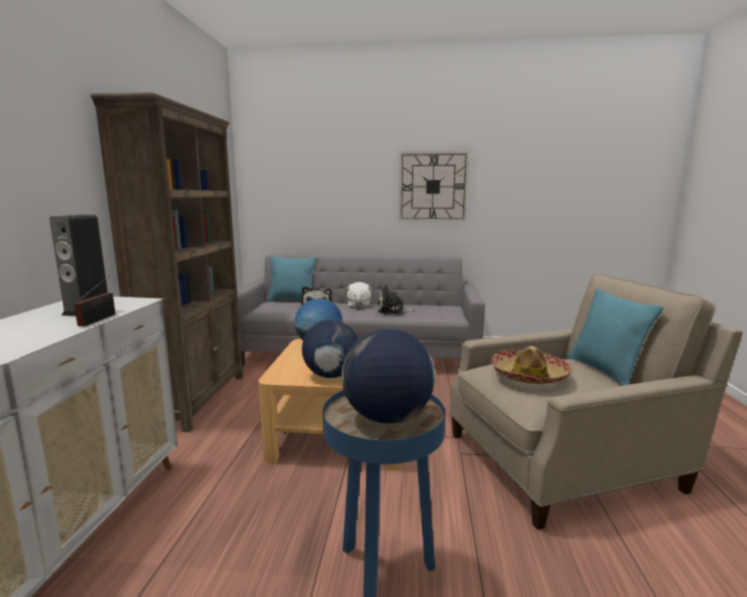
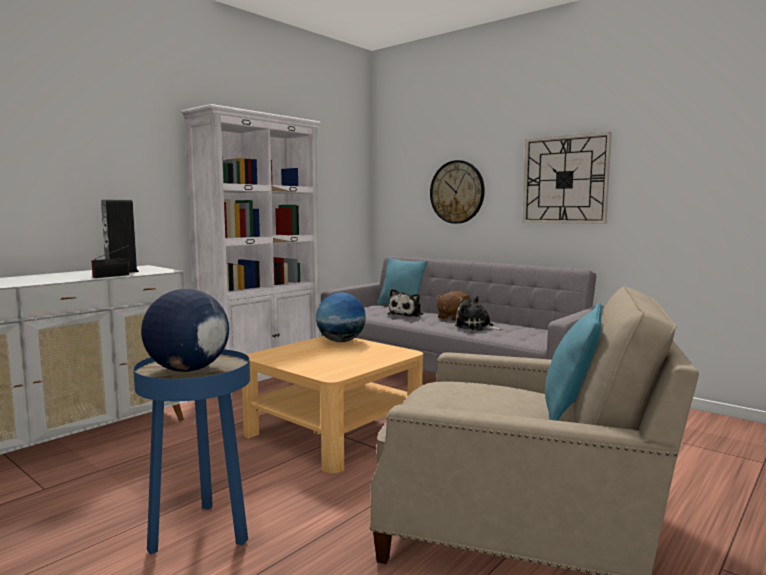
camera: 35 degrees right, 5 degrees down
brown bookcase [90,92,243,432] -> white bookcase [181,104,321,400]
globe [302,320,358,378] -> none
white plush toy [345,282,372,308] -> brown plush toy [435,291,470,321]
hat [490,346,572,384] -> none
none -> wall clock [430,160,485,224]

